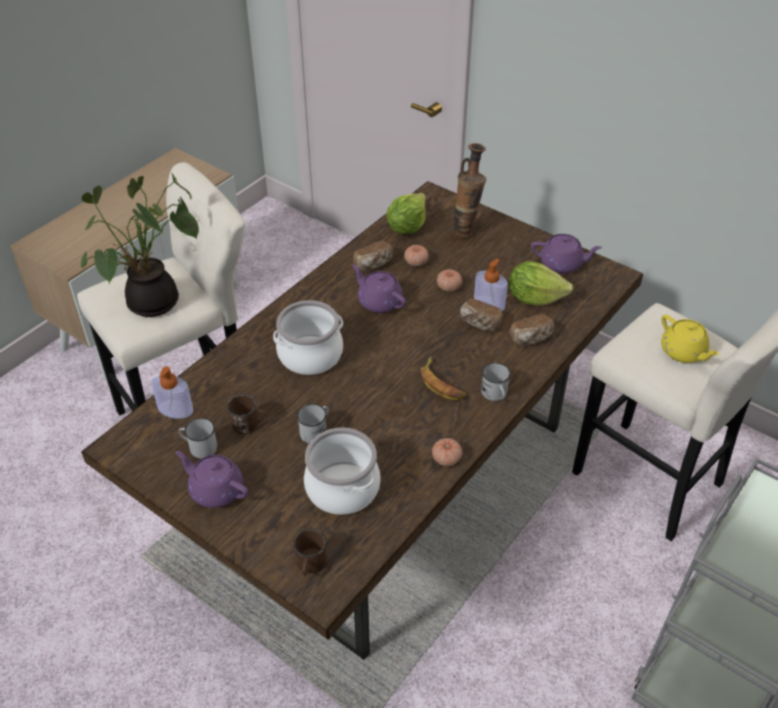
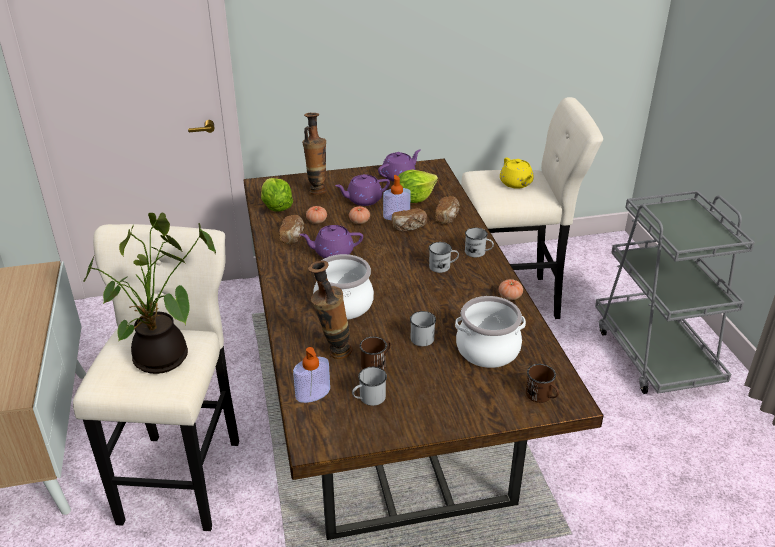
camera: 50 degrees left, 10 degrees down
purple teapot [175,451,248,508] -> purple teapot moved to [335,174,390,206]
banana [421,357,466,401] -> white mug [429,242,459,273]
yellow teapot [661,314,719,363] -> yellow teapot turned 60 degrees clockwise [500,157,534,189]
none -> vase [308,261,353,359]

